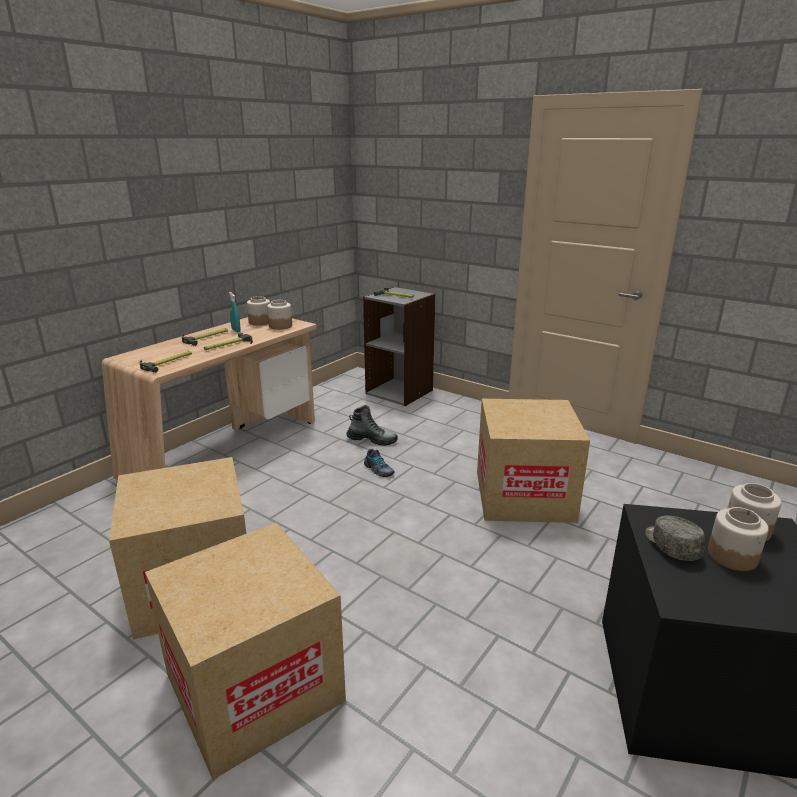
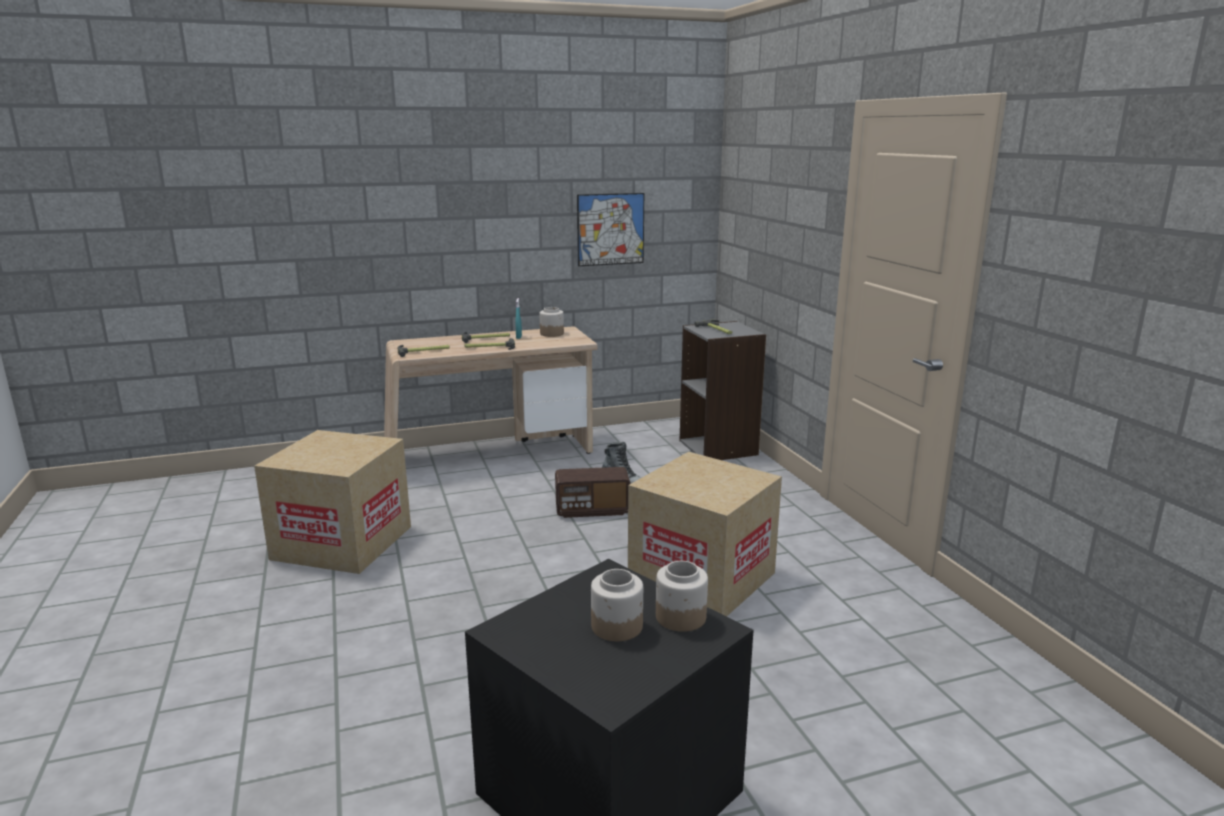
camera: 35 degrees right, 5 degrees down
cardboard box [145,523,346,780] -> none
jar [267,300,292,330] -> none
shoe [364,449,395,477] -> radio [555,467,630,518]
grey cap [645,516,705,561] -> none
none -> picture [577,193,644,266]

